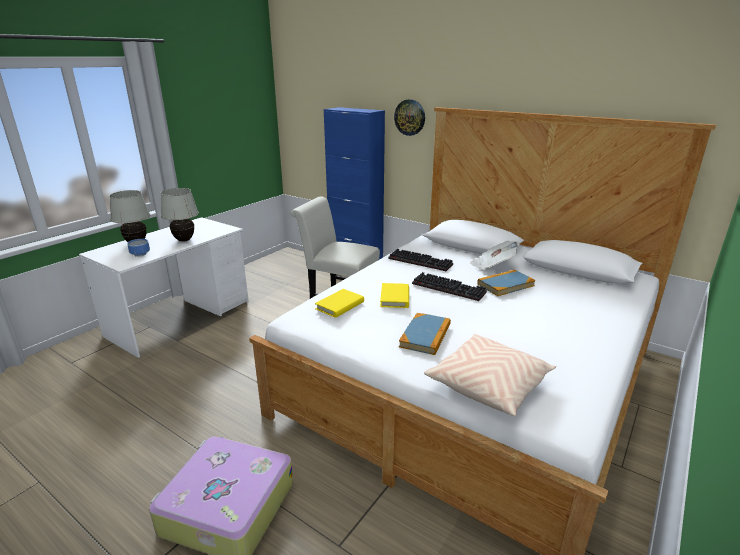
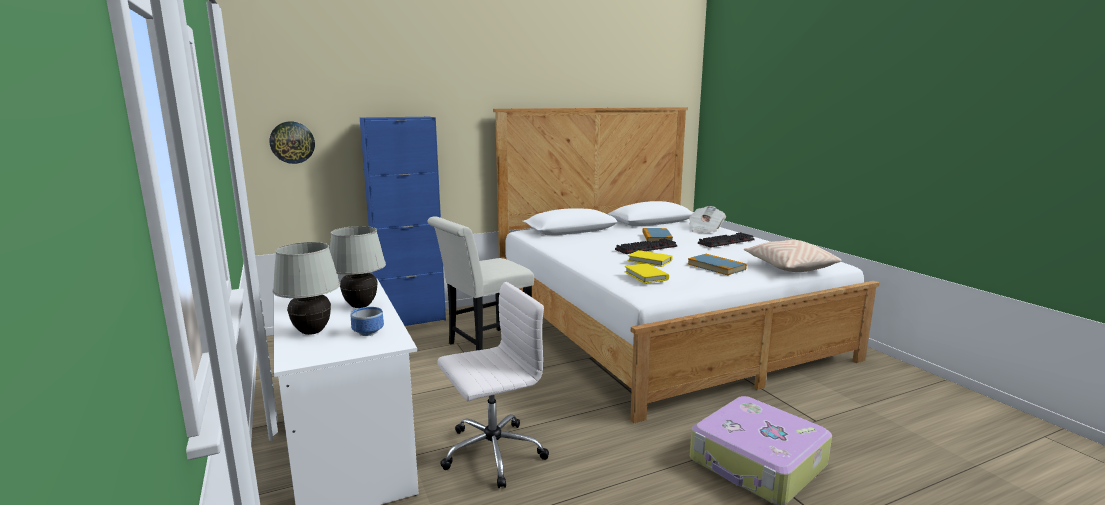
camera: 60 degrees left, 10 degrees down
keyboard [388,249,453,271] -> keyboard moved to [698,232,755,248]
wall clock [394,99,425,136] -> wall clock moved to [270,122,315,164]
newspaper [470,241,520,270] -> newspaper moved to [689,206,726,233]
none -> white office chair [437,282,549,488]

